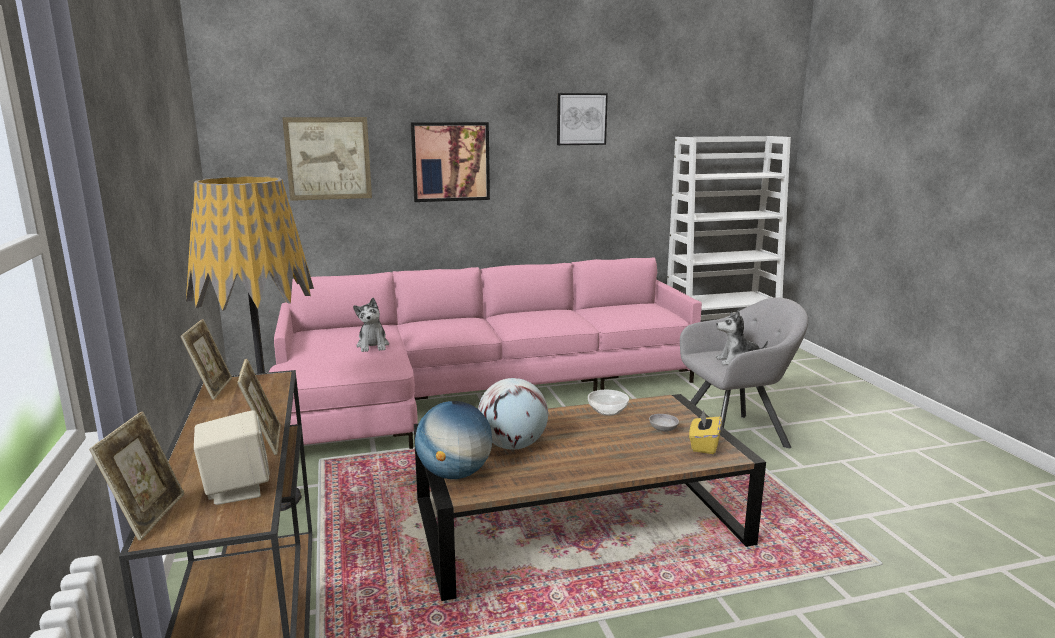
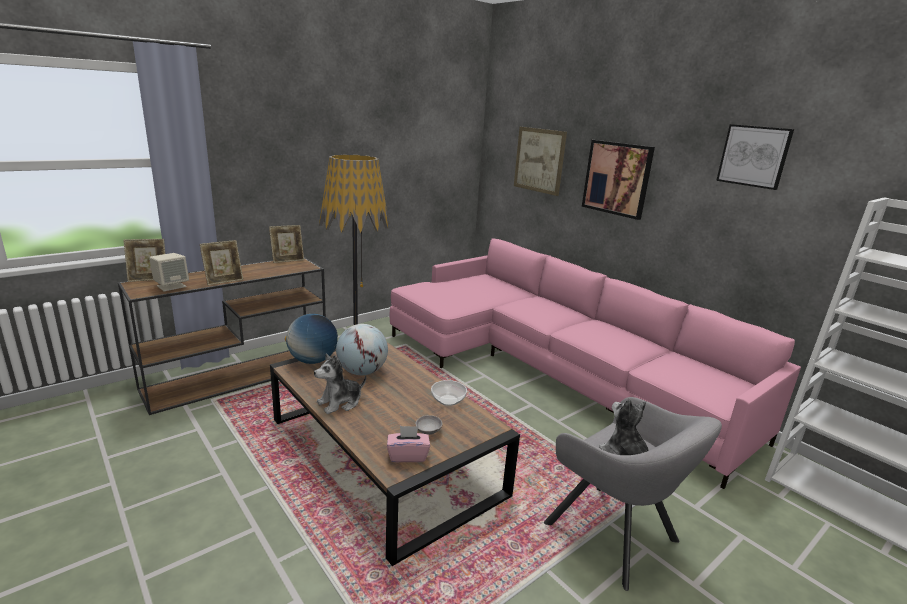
camera: 65 degrees right, 5 degrees up
plush toy [353,298,389,352] -> plush toy moved to [314,354,366,414]
yellow tissue box [689,409,722,454] -> pink tissue box [387,426,430,462]

